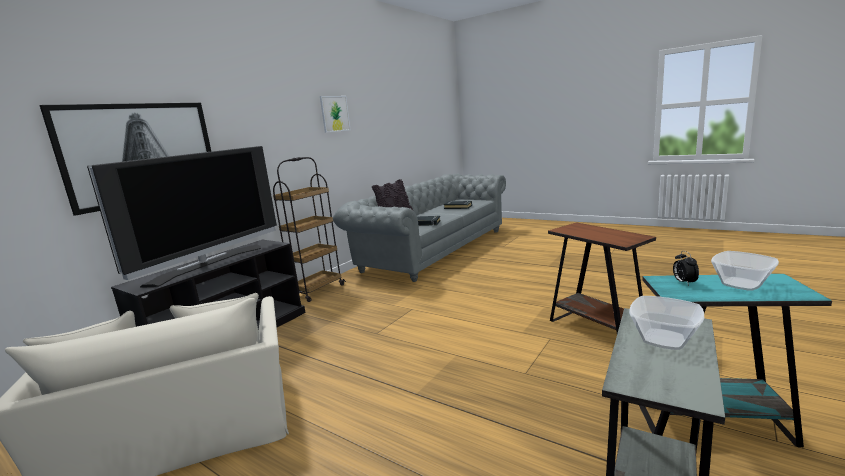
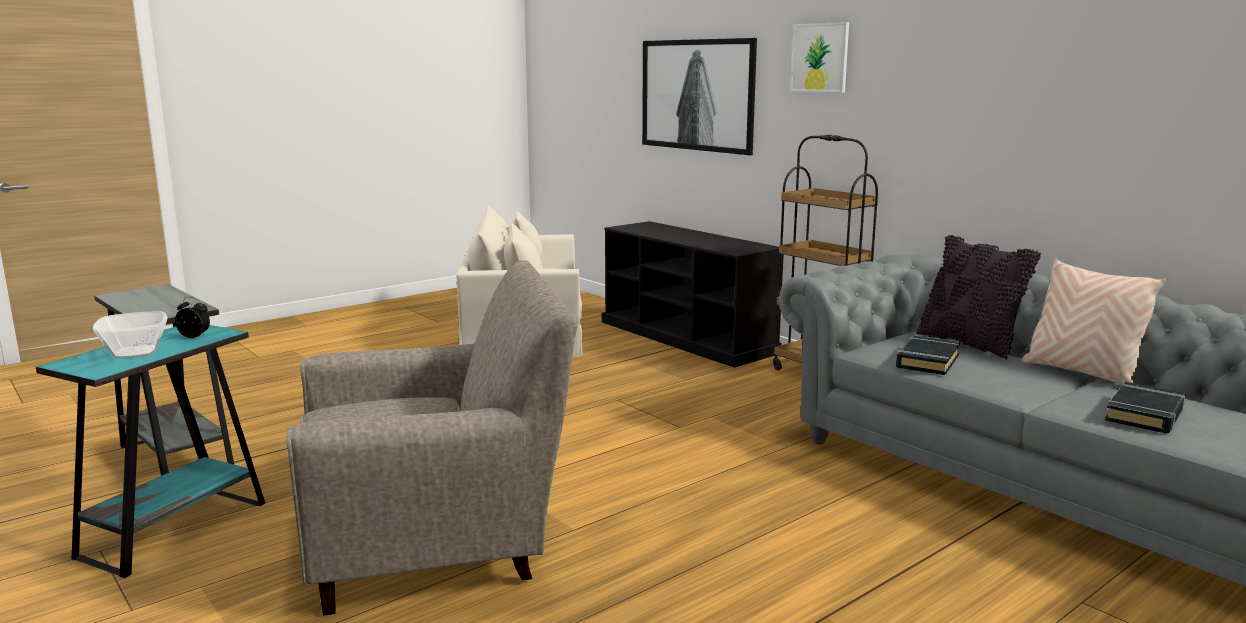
camera: 105 degrees right, 0 degrees up
television [87,146,277,288] -> none
picture [320,96,351,133] -> picture moved to [790,22,849,93]
brown side table [548,222,656,333] -> beige armchair [286,261,577,616]
bowl [629,296,704,350] -> none
none -> beige pillow [1022,259,1166,385]

